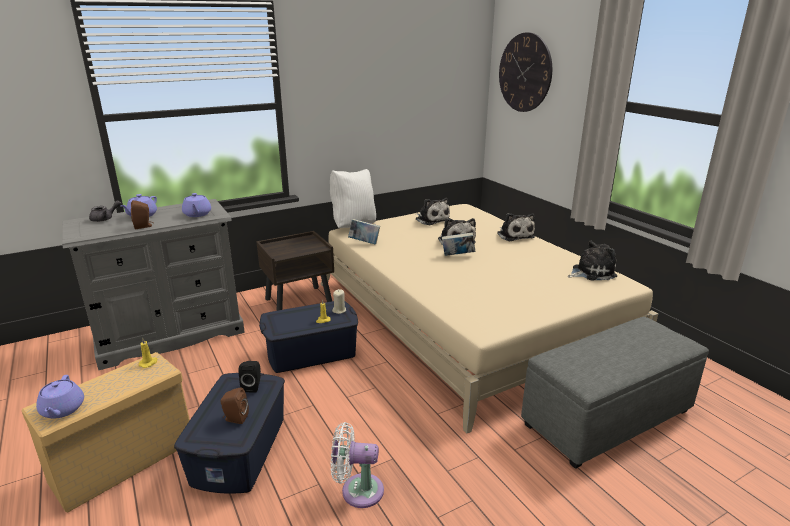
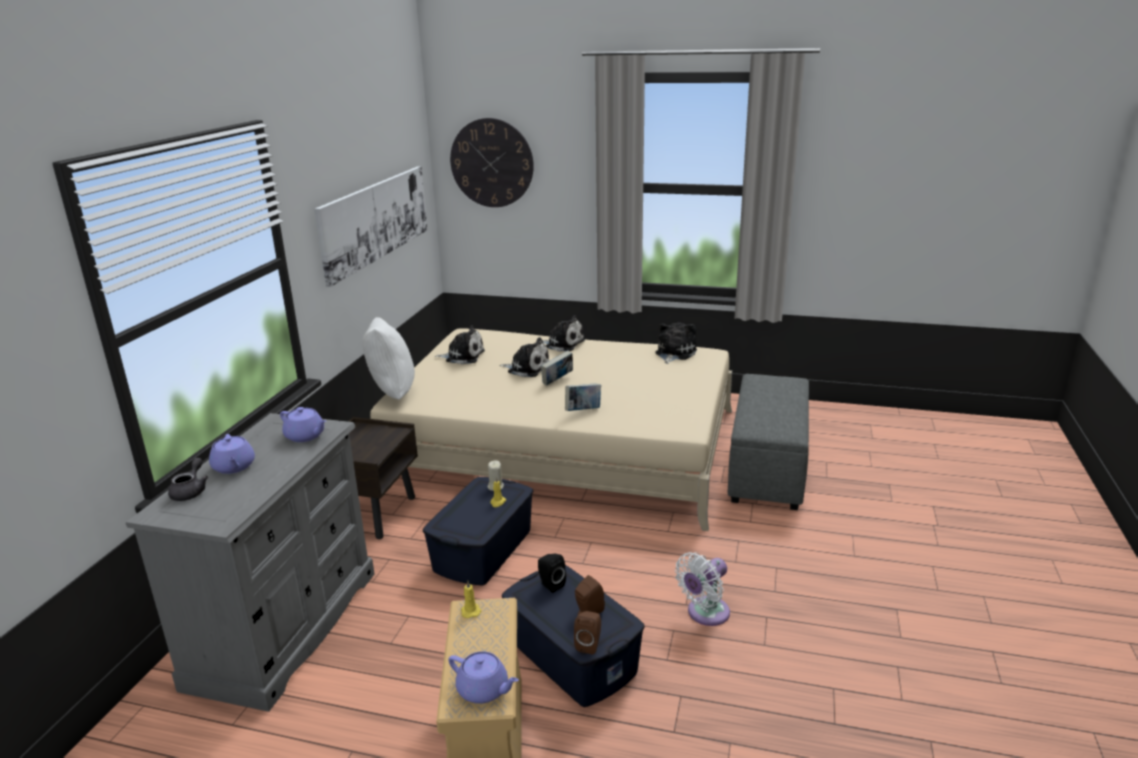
camera: 45 degrees left, 0 degrees up
brown speaker [131,200,153,229] -> brown speaker moved to [574,611,601,655]
book [348,219,380,245] -> book moved to [565,383,601,411]
none -> picture [314,166,427,287]

